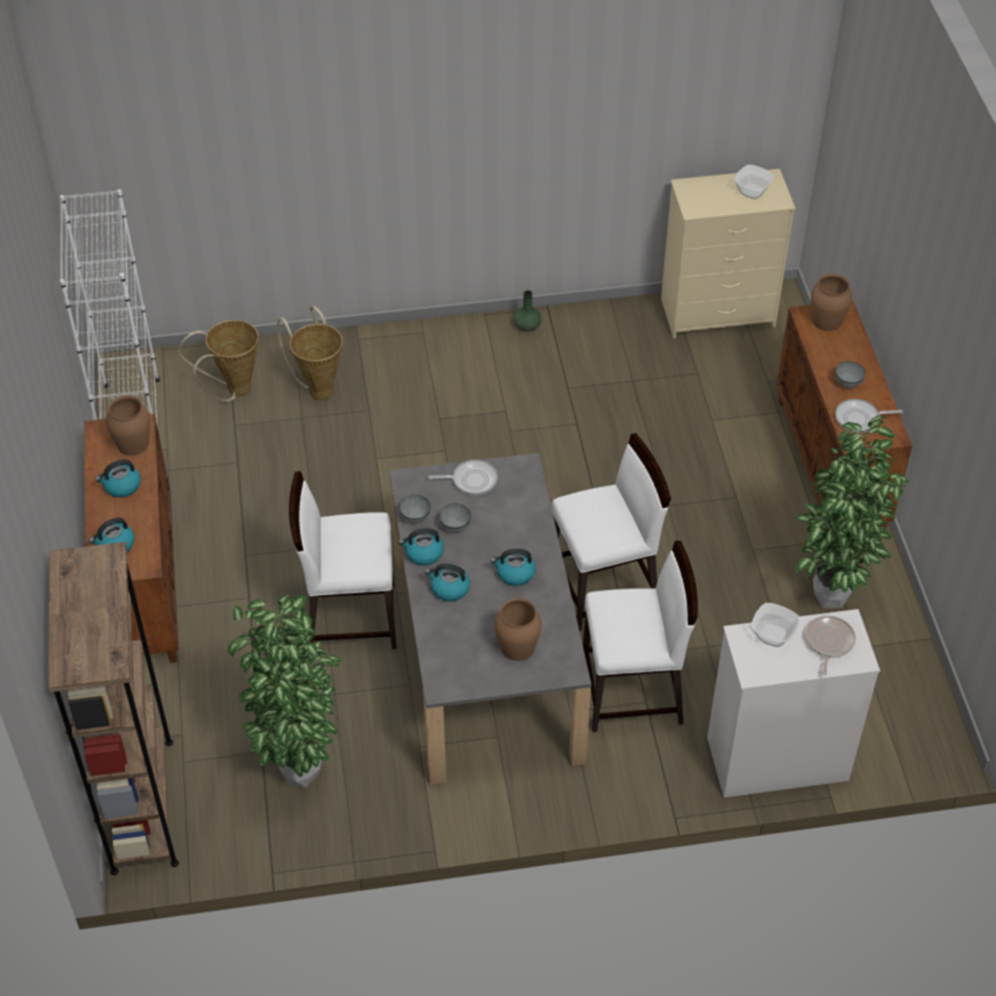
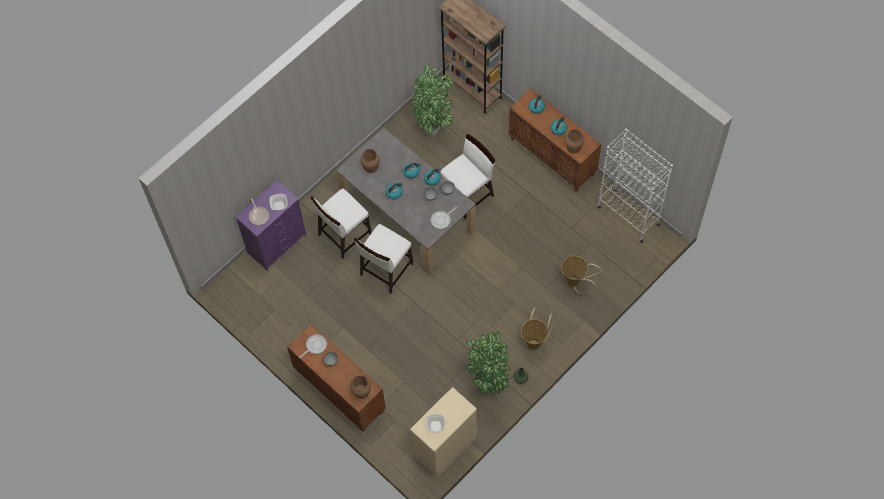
camera: 145 degrees right, 15 degrees up
basket [179,320,259,401] -> basket moved to [521,307,553,351]
white dresser [707,609,880,798] -> purple dresser [235,180,307,271]
potted plant [796,415,909,608] -> potted plant moved to [466,331,511,395]

